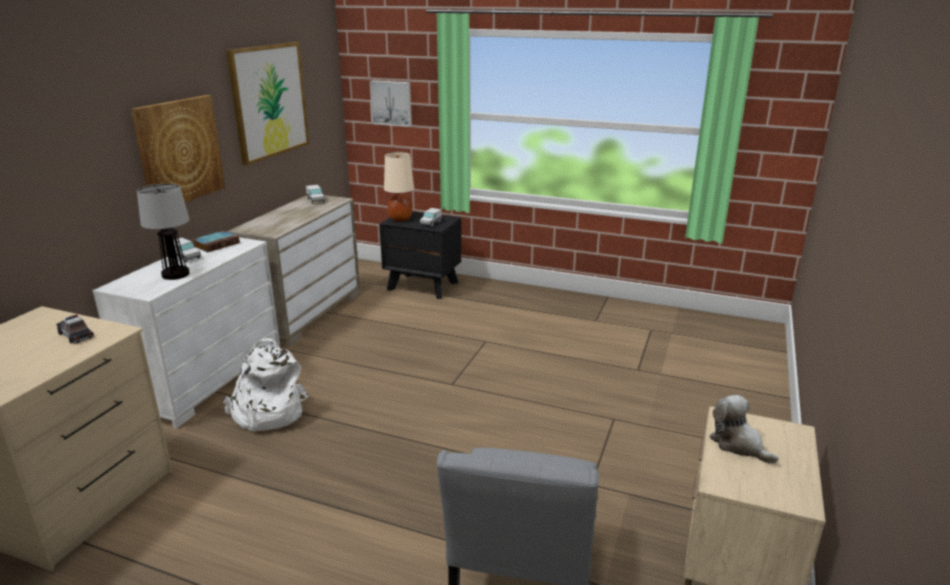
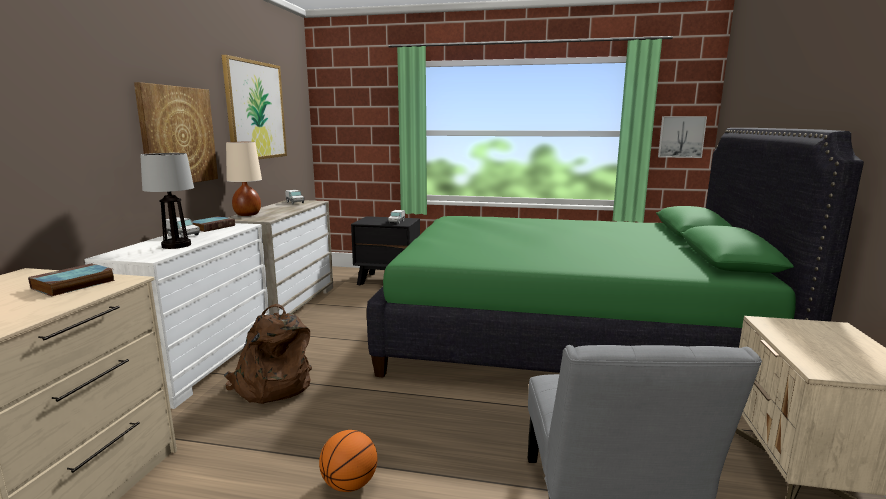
camera: 10 degrees left, 10 degrees down
toy car [56,314,94,343] -> book [28,263,115,296]
white backpack [222,338,308,432] -> brown backpack [224,304,312,404]
picture [370,80,412,127] -> picture moved to [658,116,707,158]
beige table lamp [384,152,414,222] -> beige table lamp moved to [226,142,262,216]
plush toy [709,395,779,464] -> none
none -> basketball [319,430,377,492]
none -> green bed [367,128,864,378]

